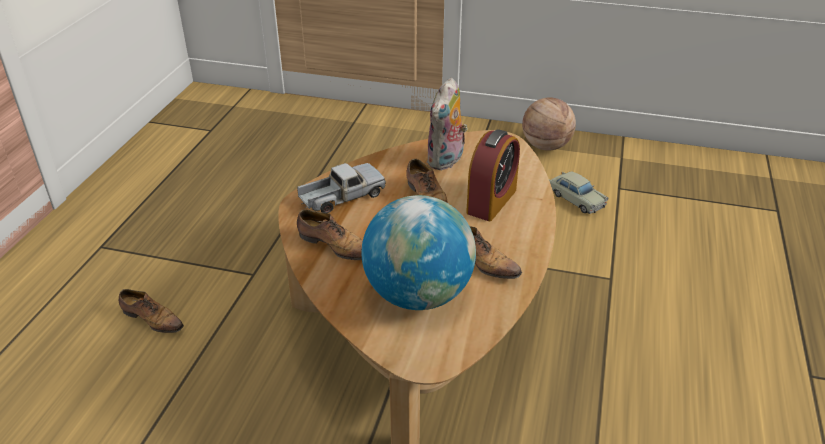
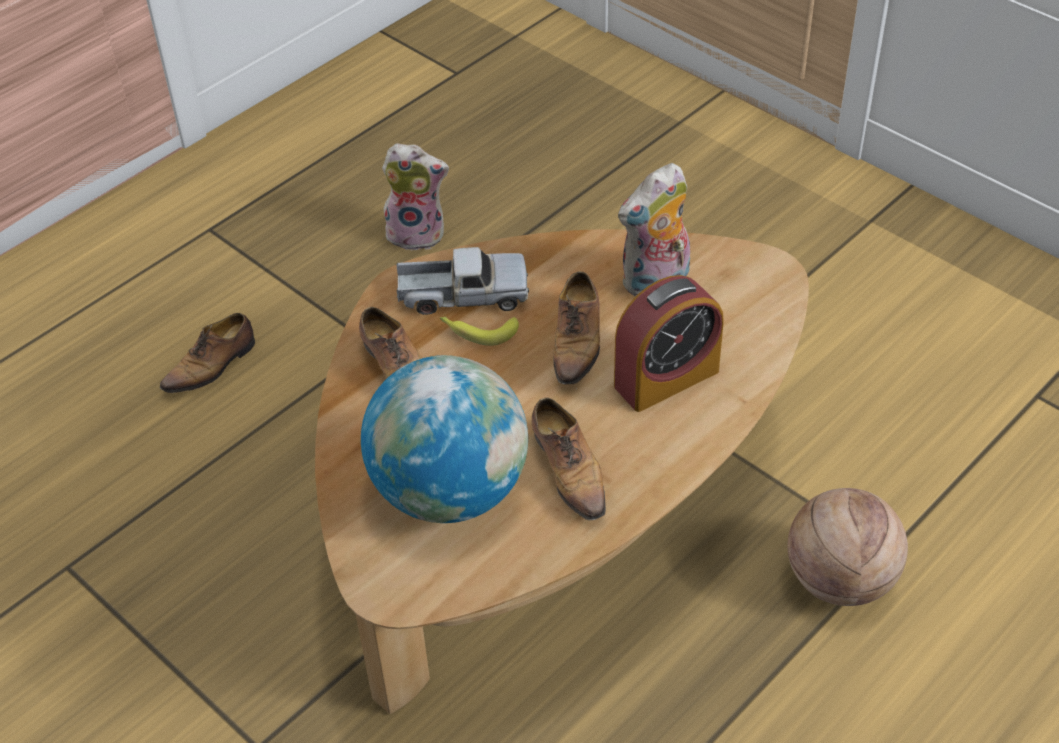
camera: 30 degrees right, 10 degrees up
shoe [118,289,184,333] -> shoe turned 75 degrees clockwise [160,313,255,393]
basketball [522,97,576,151] -> basketball moved to [788,488,908,606]
beige toy car [549,171,609,214] -> none
none -> plush toy [382,143,449,251]
none -> banana [440,316,519,346]

